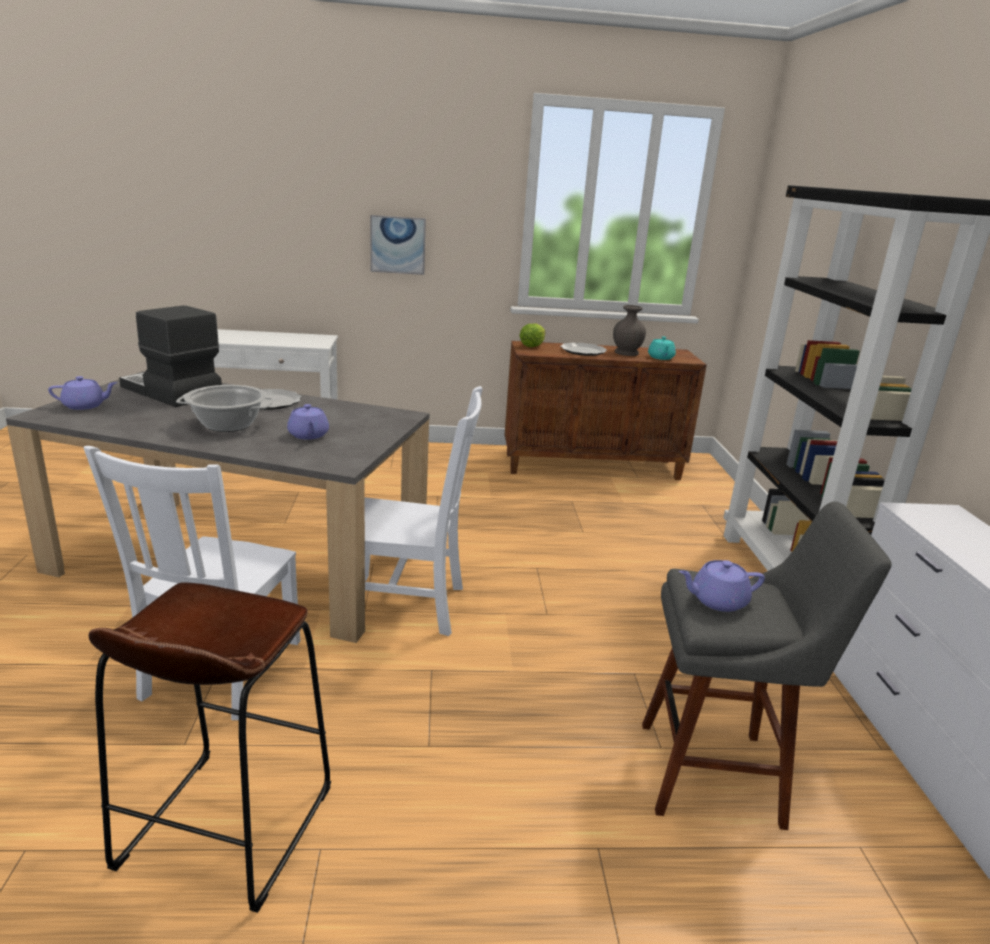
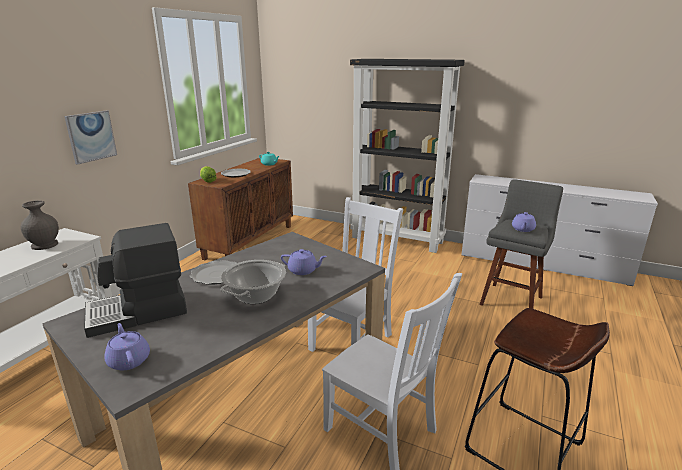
camera: 60 degrees left, 0 degrees up
purple teapot [48,376,117,410] -> purple teapot turned 45 degrees counterclockwise [104,323,150,370]
grey vase [613,305,646,356] -> grey vase moved to [20,200,59,250]

